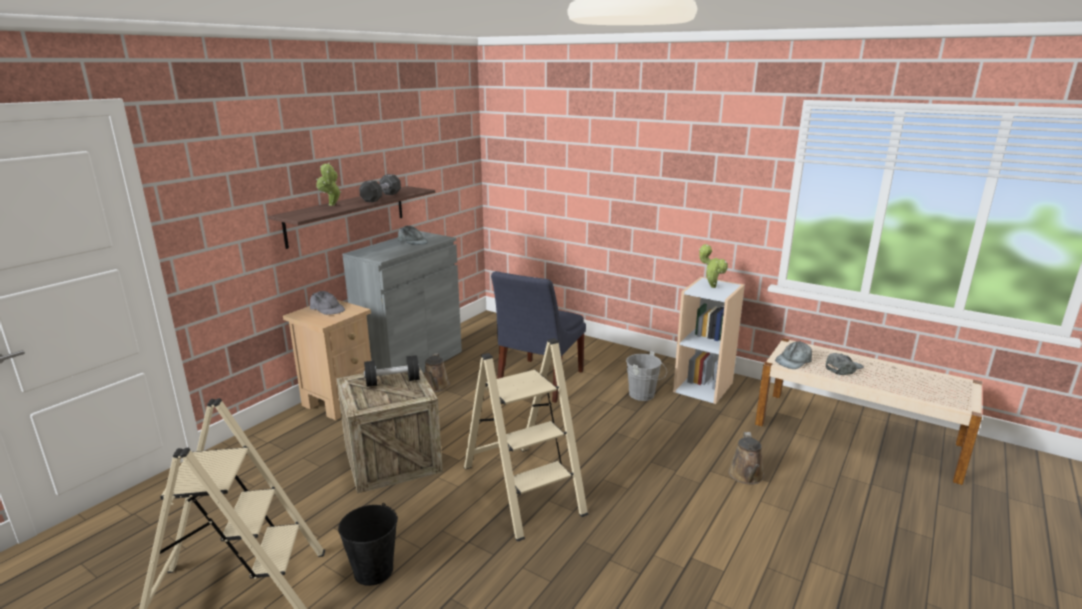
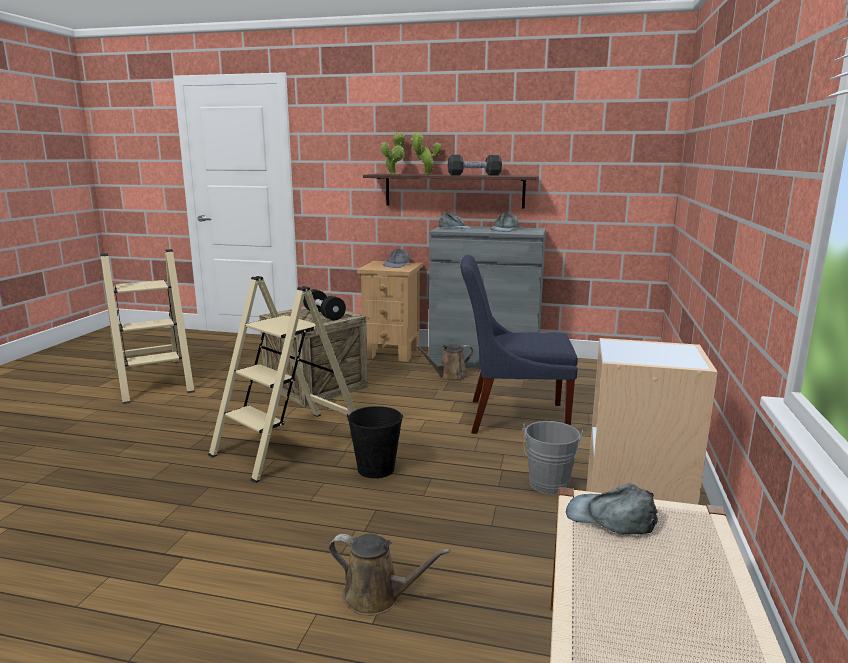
camera: 70 degrees right, 5 degrees down
black bucket [338,503,398,586] -> black bucket moved to [347,406,403,478]
potted plant [699,244,728,288] -> potted plant moved to [381,133,405,174]
brown watering can [728,432,764,484] -> brown watering can turned 150 degrees counterclockwise [329,534,450,616]
grey cap [826,353,864,375] -> grey cap moved to [439,212,473,229]

